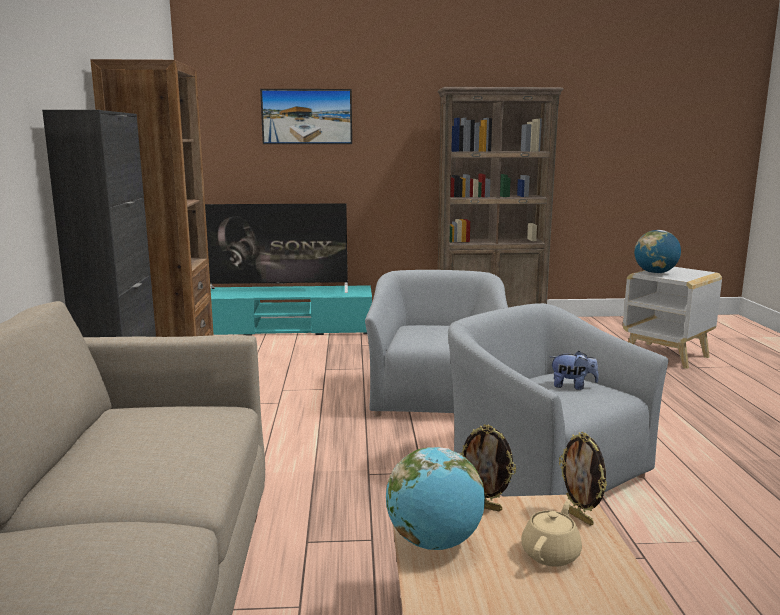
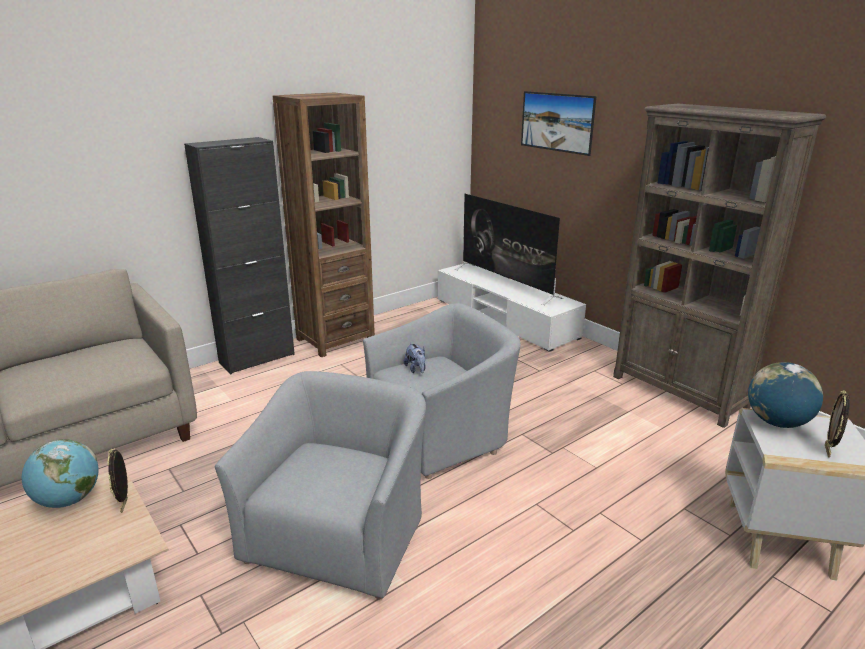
camera: 55 degrees right, 10 degrees up
turquoise tv stand [211,285,372,336] -> white tv stand [438,264,586,352]
beige teapot [521,500,582,567] -> none
plush toy [550,351,599,390] -> plush toy moved to [404,343,426,373]
picture frame [559,432,607,526] -> picture frame moved to [825,390,850,458]

